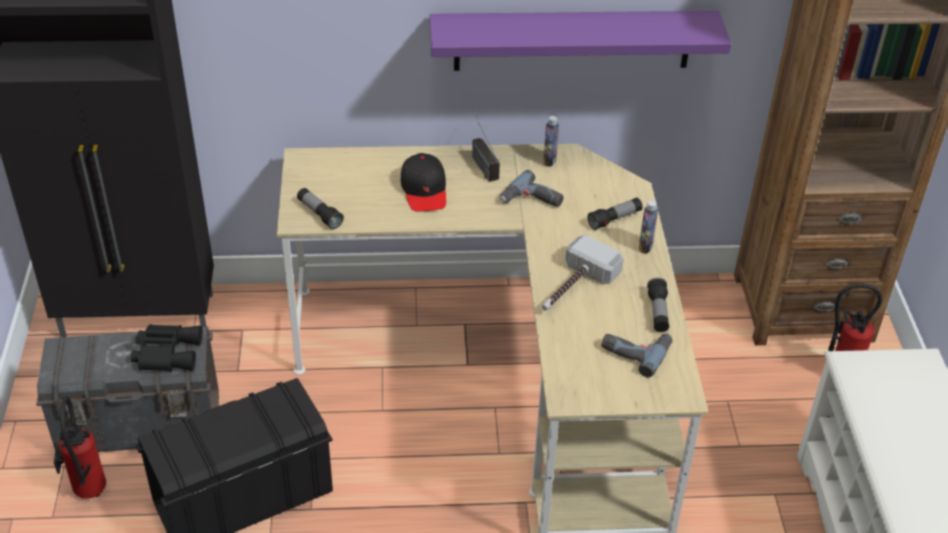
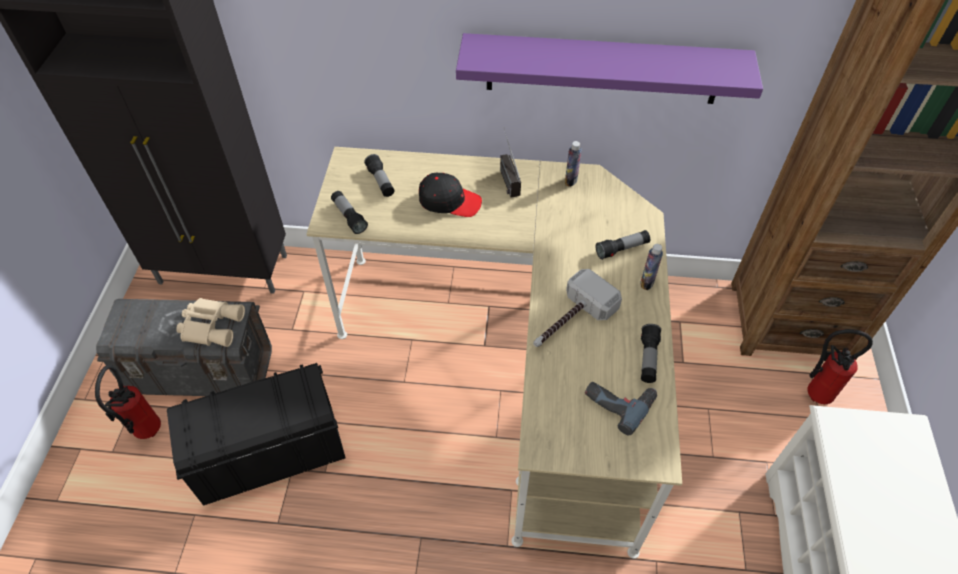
camera: 10 degrees right, 10 degrees up
black binoculars [131,324,203,372] -> beige binoculars [176,298,245,347]
black cap [401,153,446,211] -> black cap turned 75 degrees counterclockwise [419,173,482,217]
power drill [500,170,564,207] -> none
none -> flashlight [364,154,395,197]

